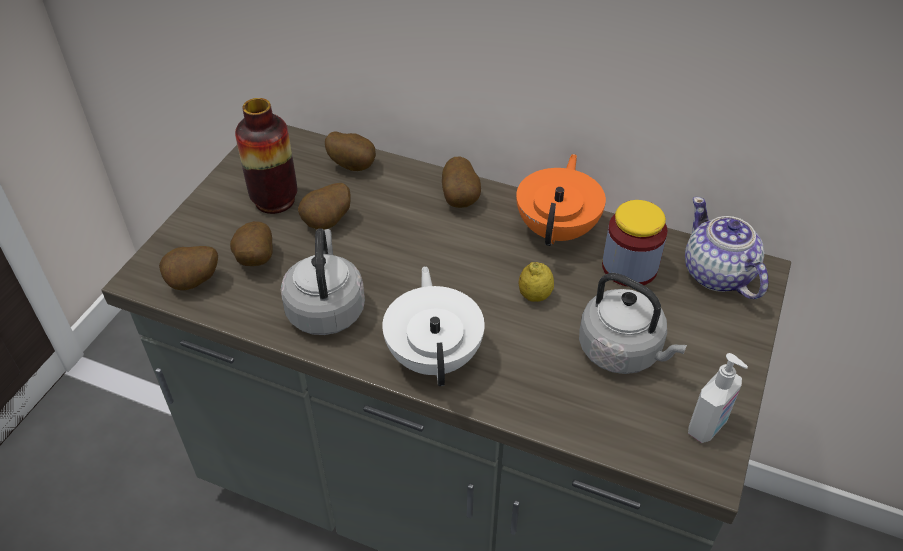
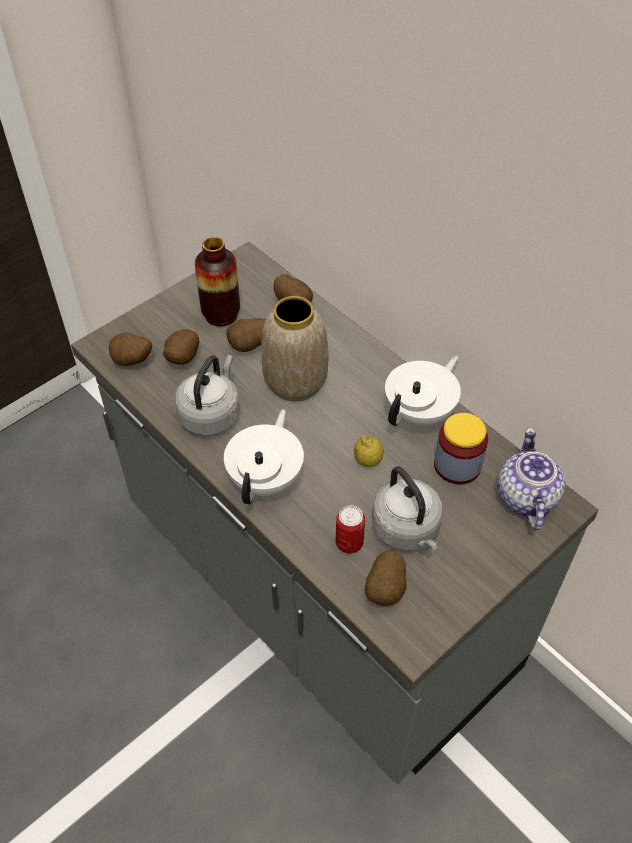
camera: 25 degrees right, 5 degrees up
potato [442,156,481,208] -> potato moved to [365,550,407,606]
orange teapot [516,154,606,246] -> white teapot [385,356,461,427]
soap dispenser [688,353,748,443] -> none
none -> vase [261,296,328,402]
none -> can [336,505,365,554]

